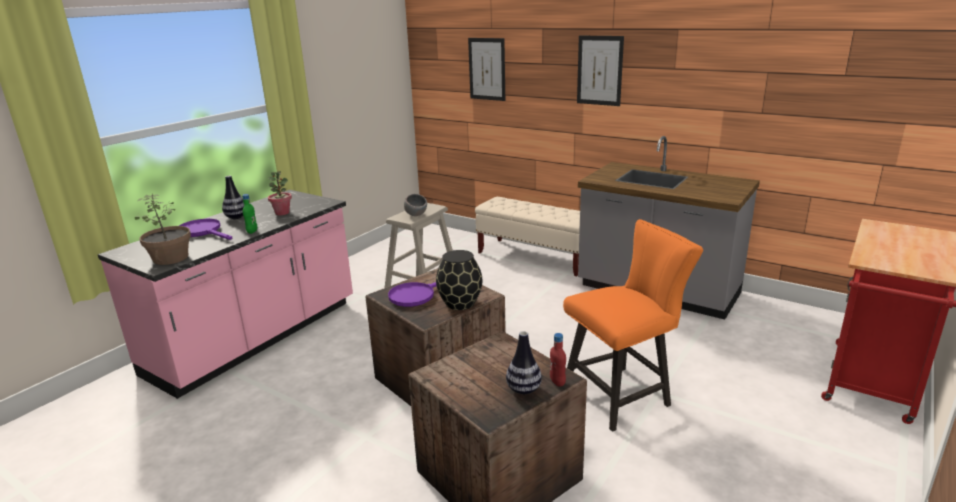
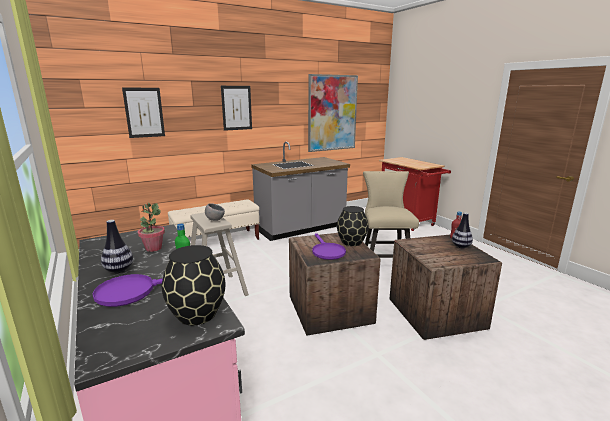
camera: 65 degrees left, 5 degrees down
potted plant [135,194,191,265] -> black vase [162,245,225,325]
orange chair [563,219,703,432] -> beige chair [363,171,419,258]
none -> picture [308,74,358,152]

